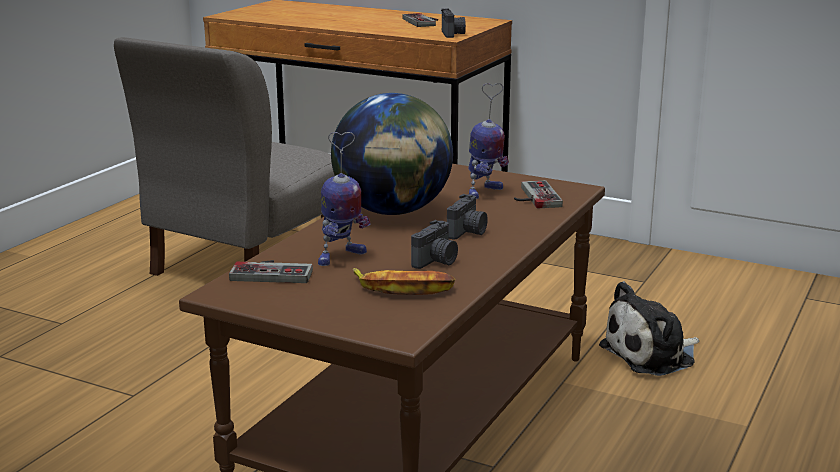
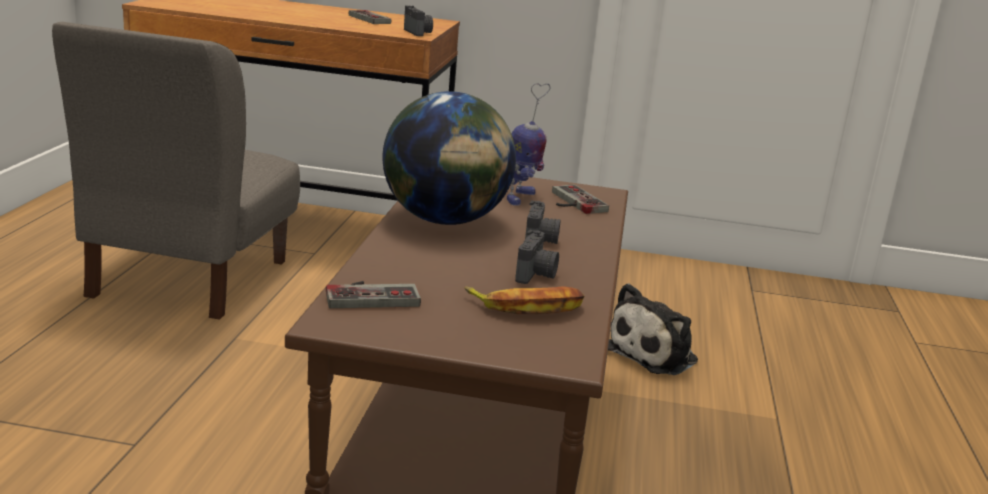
camera: 20 degrees left, 0 degrees up
toy robot [318,132,370,266] -> none

